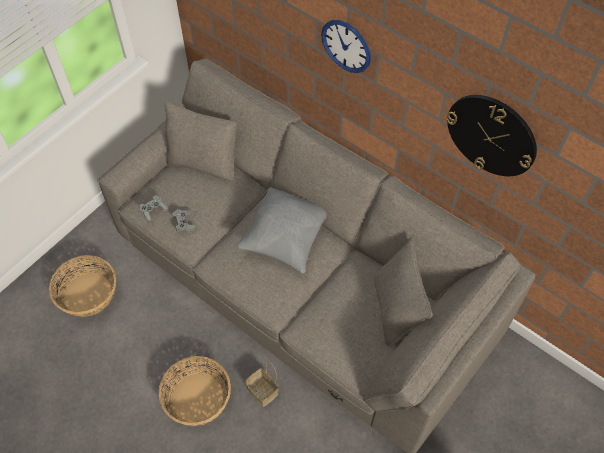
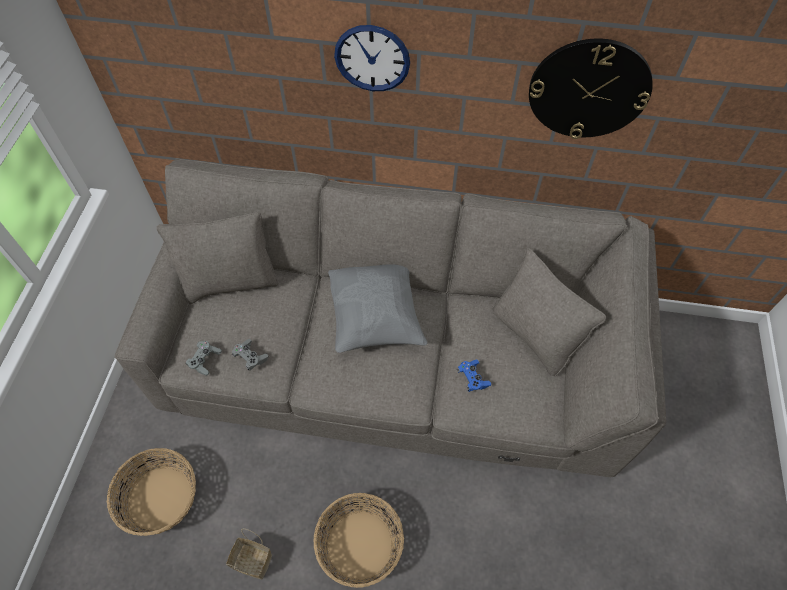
camera: 30 degrees left, 0 degrees up
basket [245,361,279,407] -> basket moved to [226,528,272,579]
none -> blue game controller [457,360,491,392]

